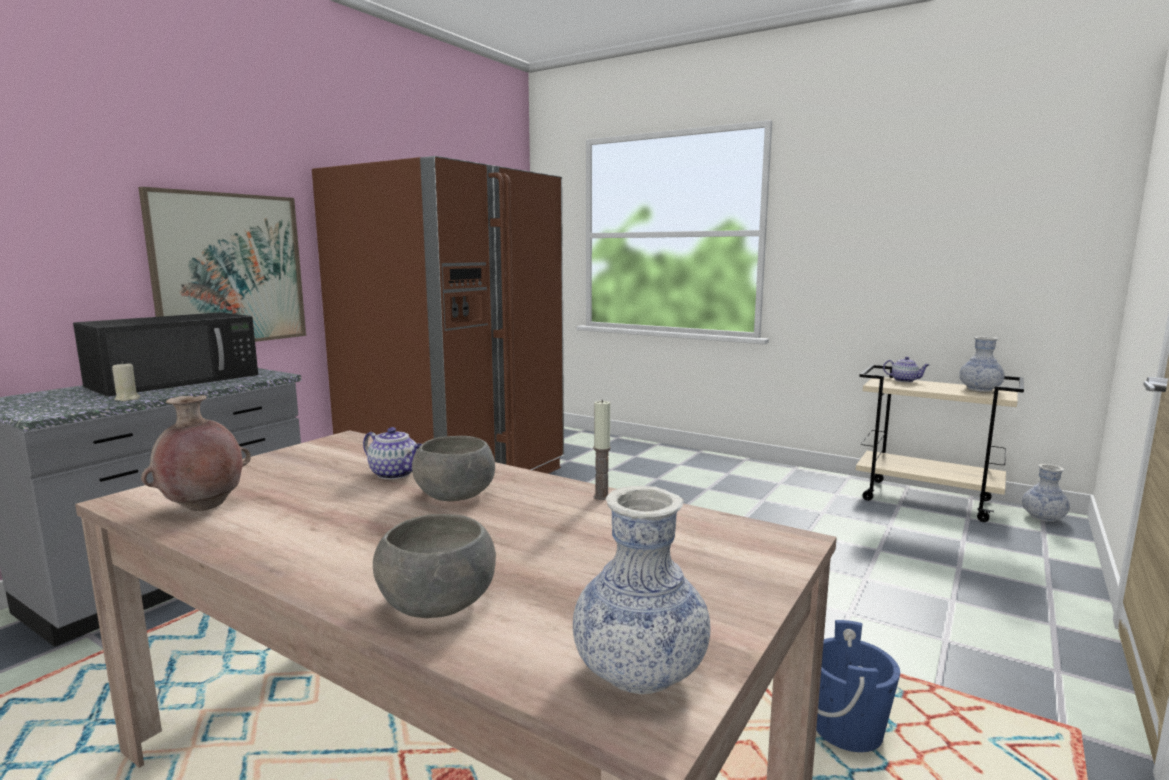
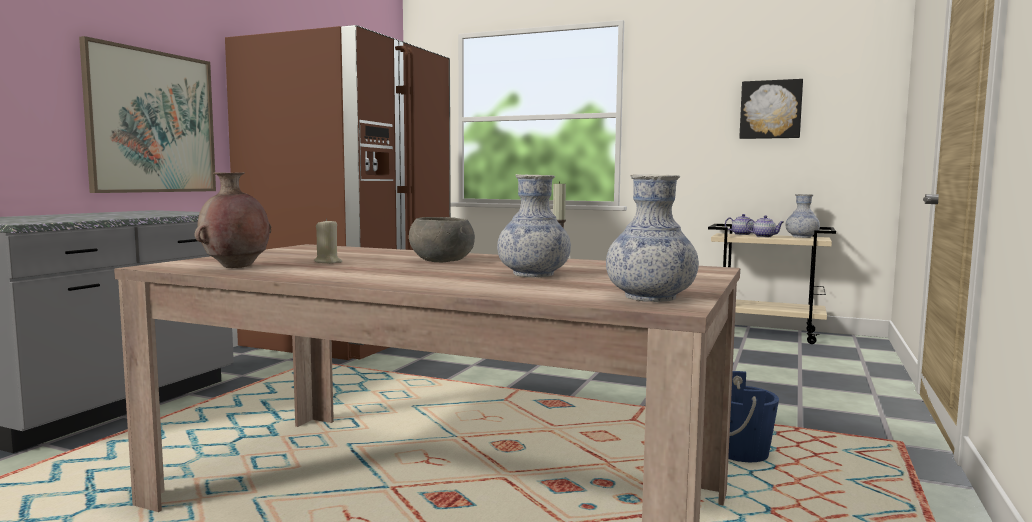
camera: 10 degrees left, 5 degrees down
black microwave [73,312,258,397] -> none
beige candle [112,361,141,401] -> beige candle moved to [314,218,342,264]
teapot [363,427,422,479] -> teapot moved to [746,215,784,237]
grey bowl [373,514,496,618] -> none
vase [1022,464,1070,522] -> vase moved to [497,174,571,277]
none -> picture [739,79,803,139]

